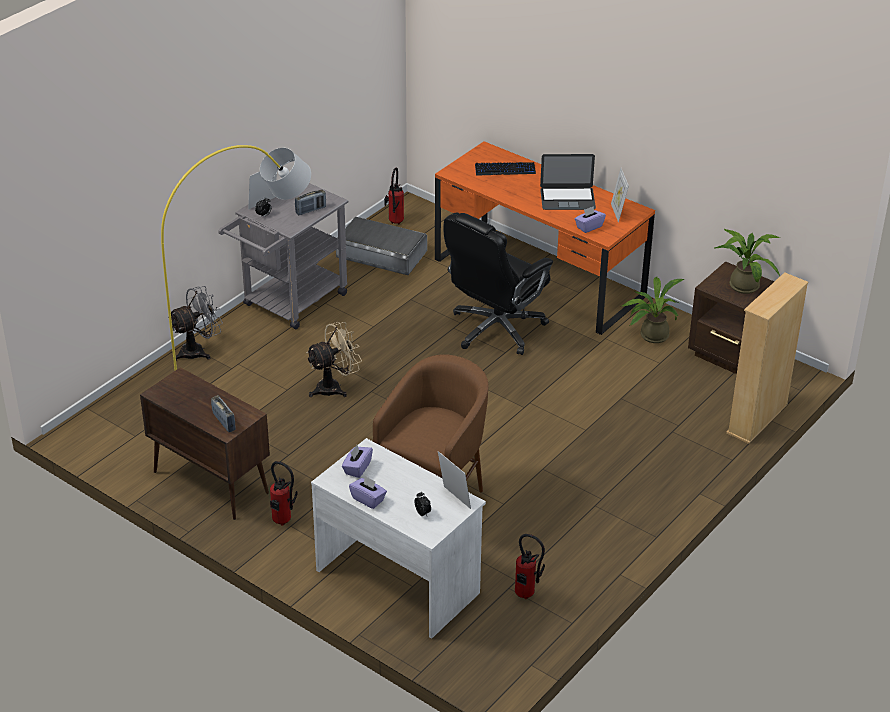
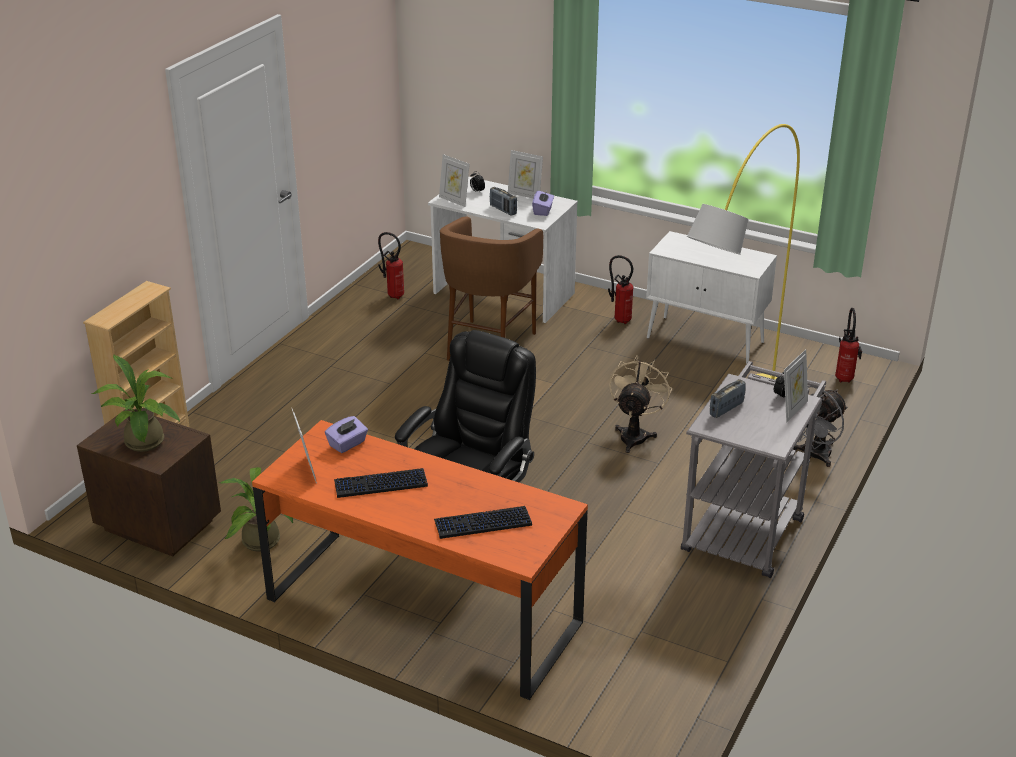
camera: 170 degrees right, 5 degrees down
brown cabinet [140,367,270,520] -> white cabinet [646,231,777,364]
radio [211,395,235,432] -> radio moved to [490,187,517,216]
beige fan [306,322,362,397] -> beige fan turned 150 degrees clockwise [609,355,672,453]
grey storage box [336,217,427,275] -> none
purple tissue box [349,476,387,509] -> picture frame [508,150,543,198]
fire extinguisher [384,167,404,225] -> fire extinguisher moved to [835,308,862,383]
laptop [540,154,596,210] -> keyboard [334,468,428,498]

